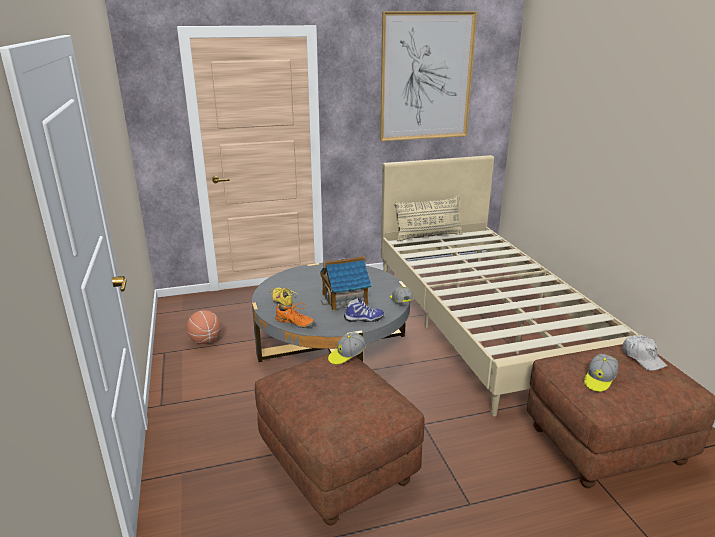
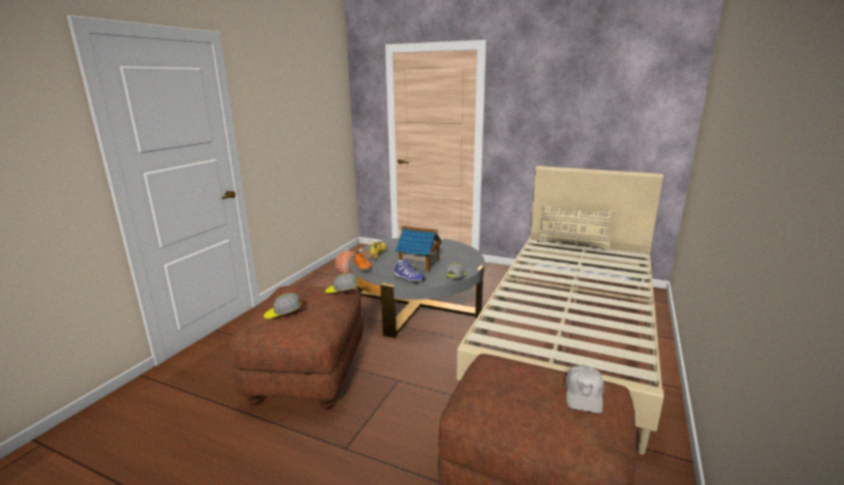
camera: 40 degrees right, 5 degrees down
picture [380,11,477,141] -> none
cap [584,354,618,392] -> cap moved to [264,293,302,319]

